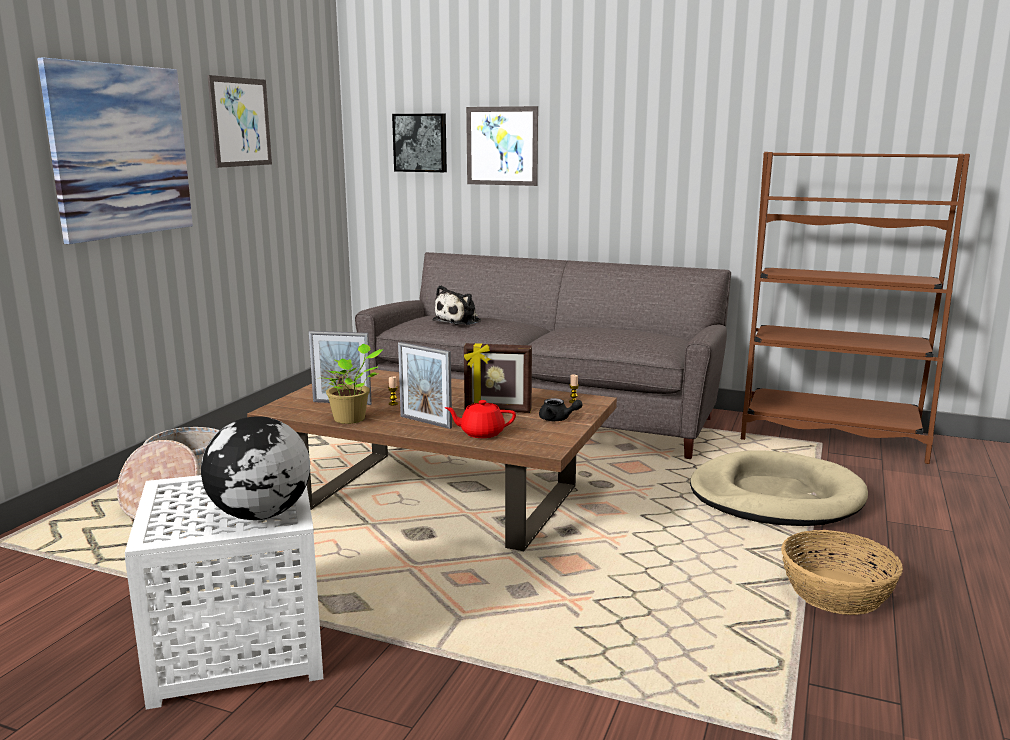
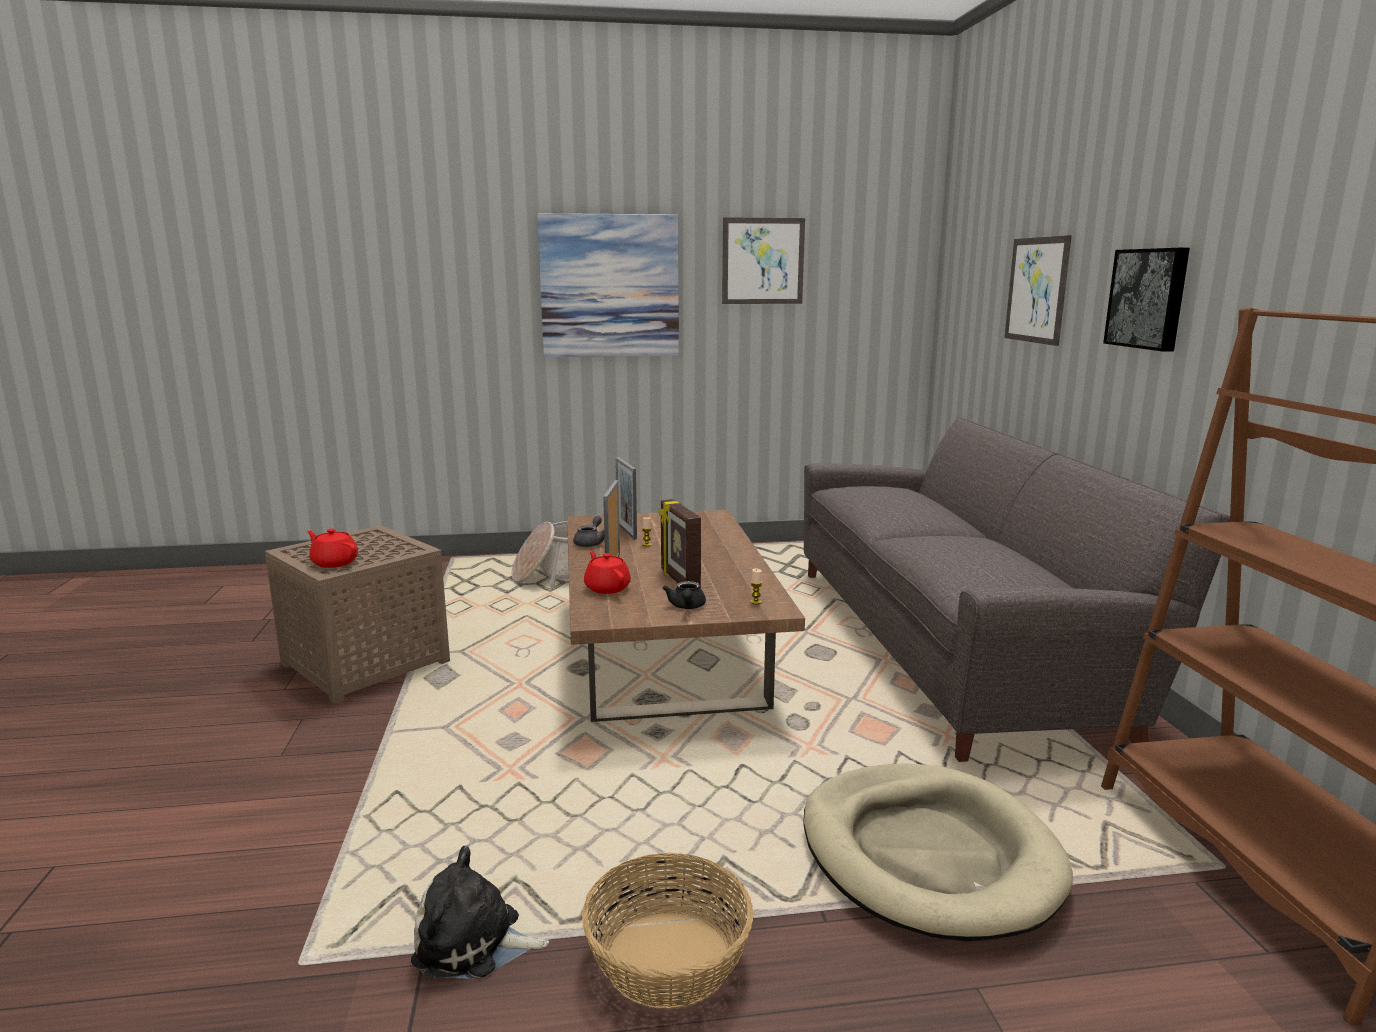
camera: 60 degrees right, 0 degrees up
white side table [125,475,323,710] -> brown side table [265,526,450,704]
globe [201,416,310,520] -> red teapot [307,529,358,568]
potted plant [324,344,384,424] -> grey teapot [573,516,604,547]
picture [392,113,447,172] -> picture moved to [1103,248,1190,352]
plush toy [432,285,481,325] -> plush toy moved to [411,846,549,979]

